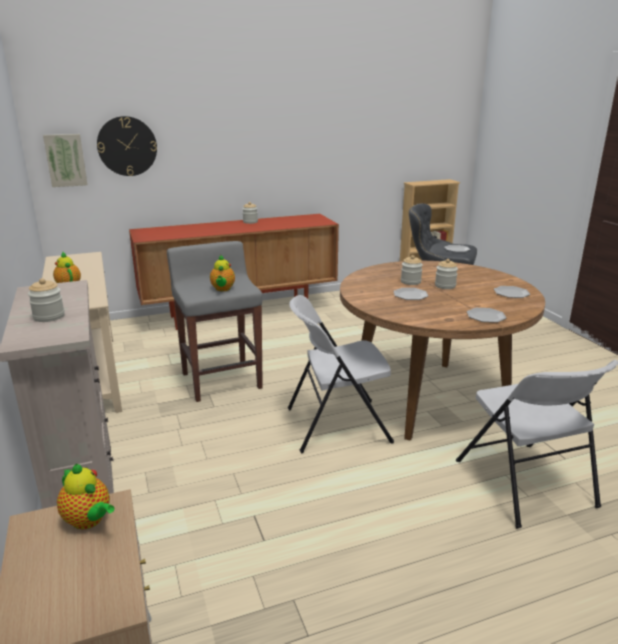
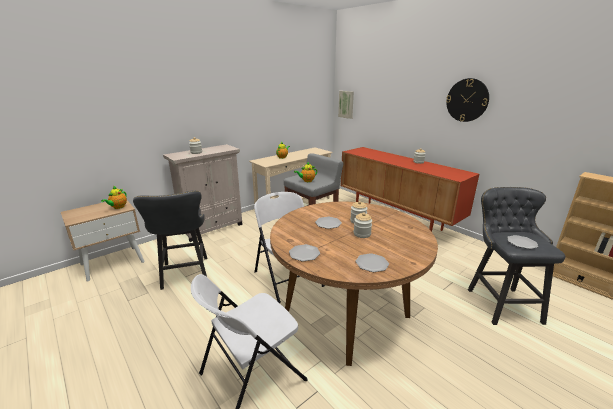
camera: 70 degrees right, 0 degrees up
wall clock [97,116,157,176] -> wall clock moved to [446,78,489,122]
none -> grey stool [133,190,207,290]

